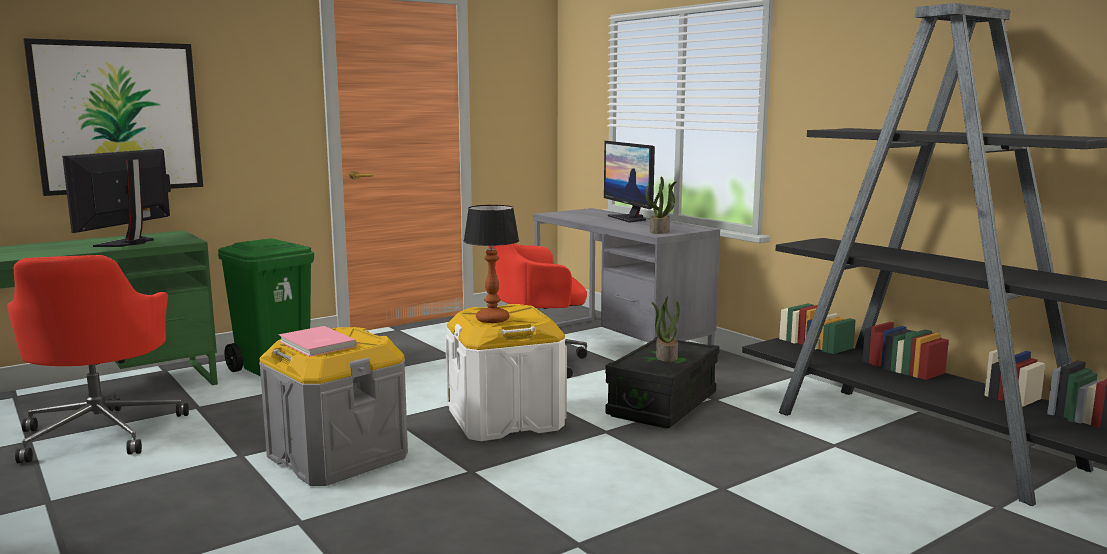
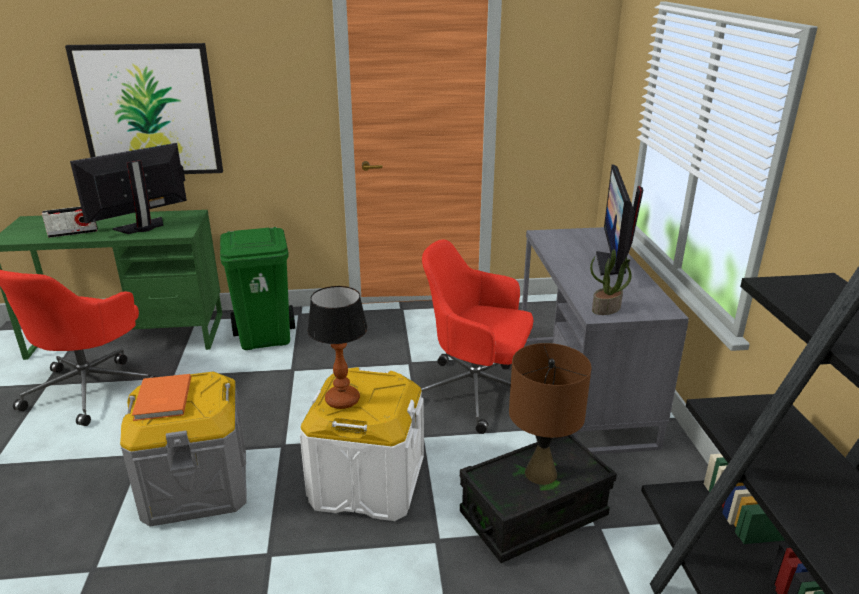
camera: 30 degrees right, 15 degrees up
pink book [279,326,357,357] -> orange book [132,374,191,421]
potted plant [651,296,680,362] -> brown table lamp [509,343,591,485]
none -> radio [42,206,98,238]

